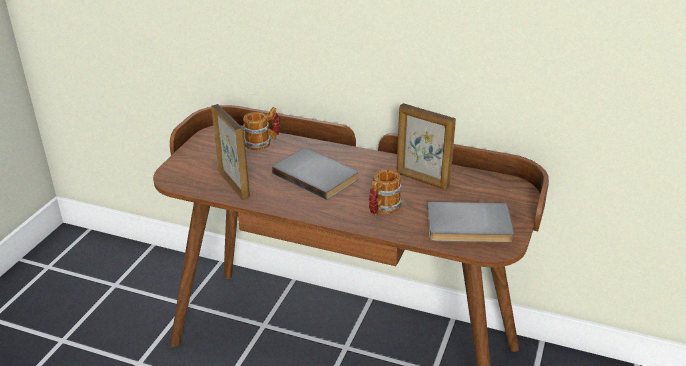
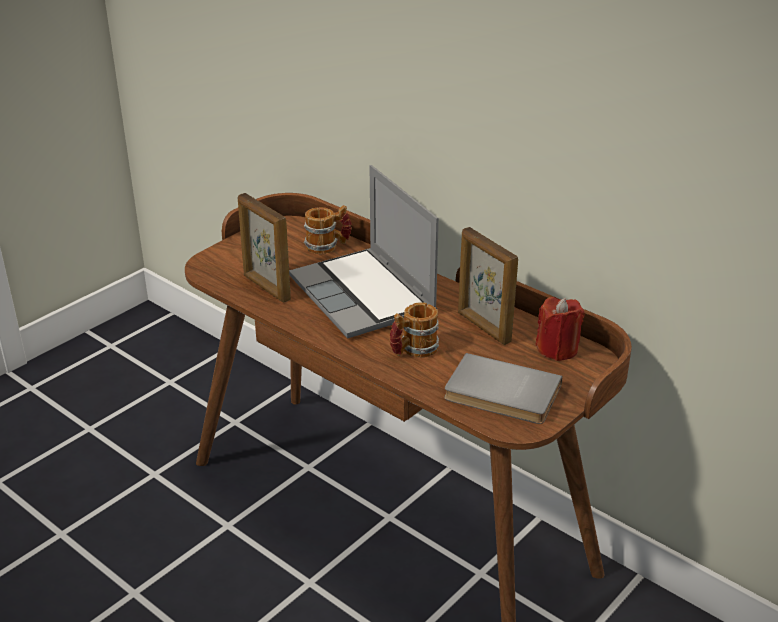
camera: 20 degrees right, 0 degrees up
picture frame [211,104,250,200] -> picture frame turned 150 degrees clockwise [238,193,291,303]
grey book [272,148,358,200] -> laptop [289,165,439,338]
none -> red candle [535,297,585,361]

